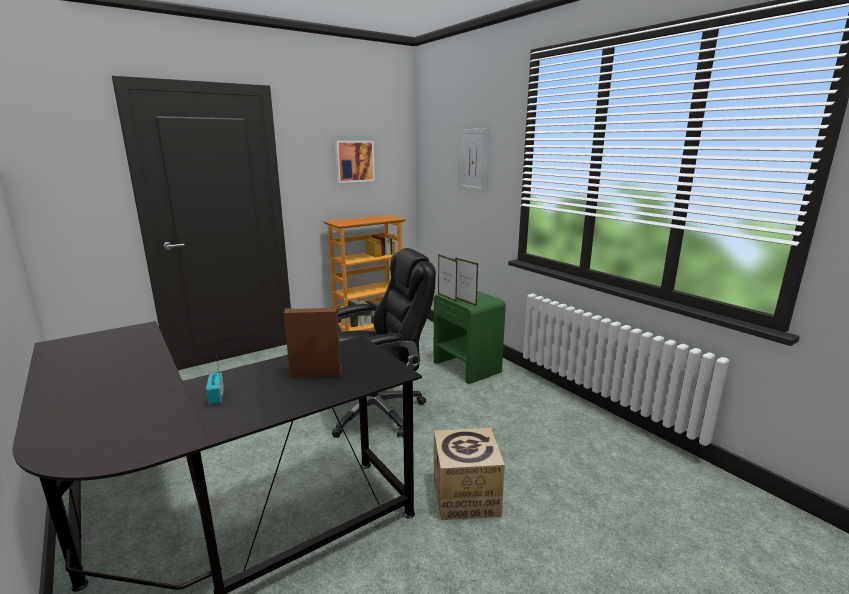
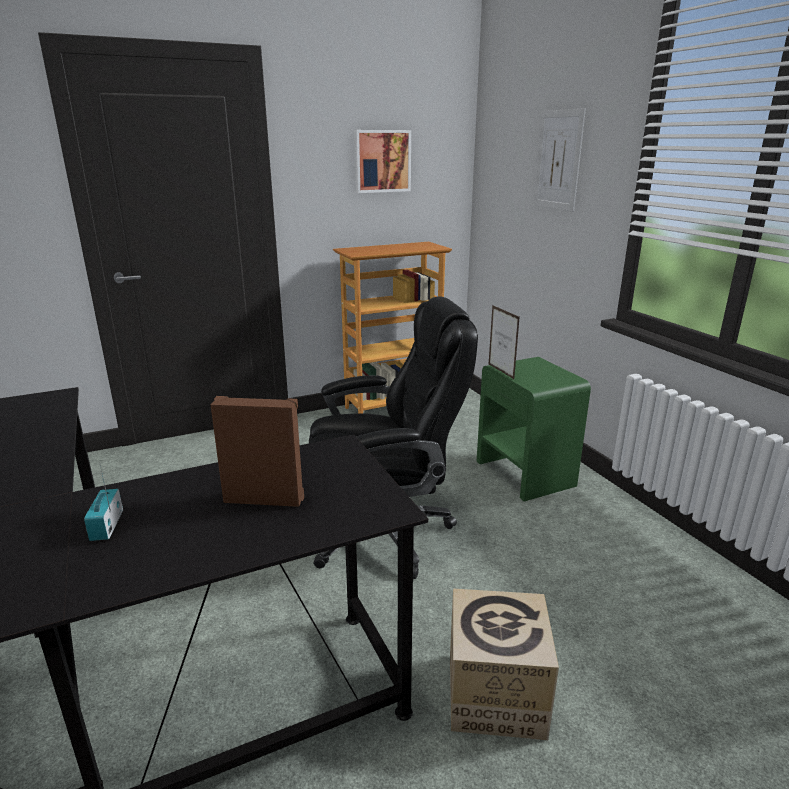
camera: 10 degrees right, 5 degrees up
picture frame [455,257,478,306] -> none

